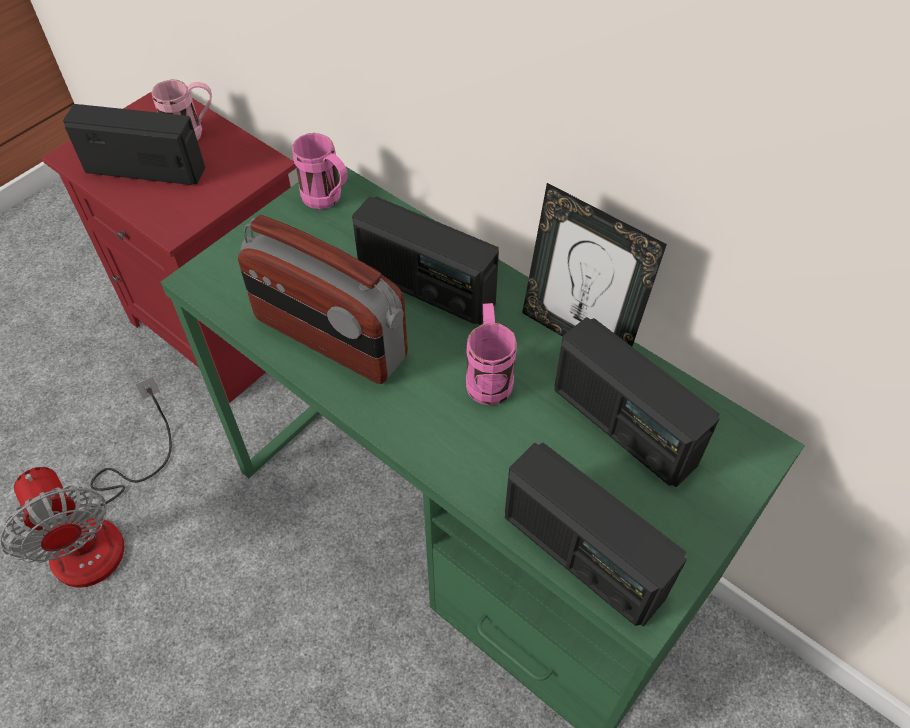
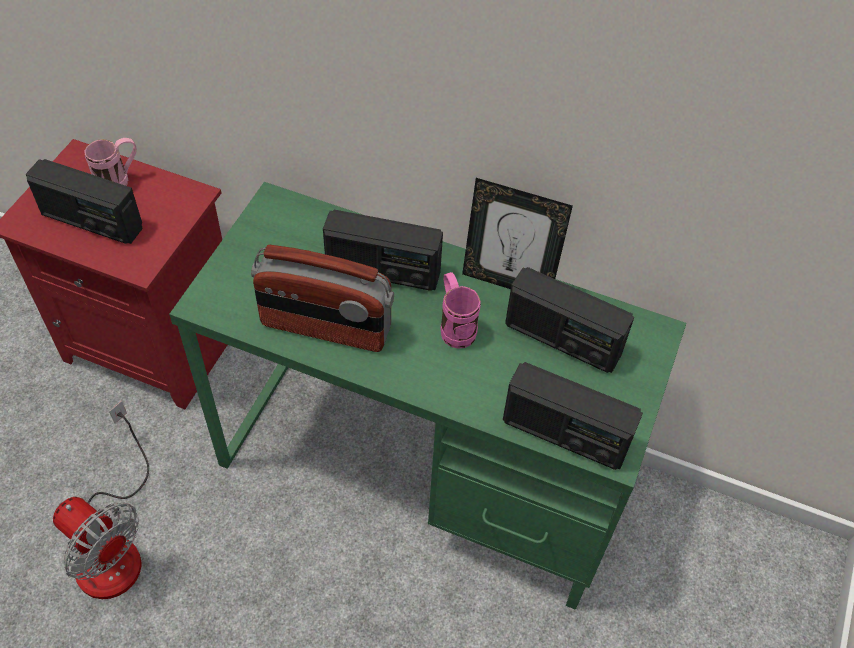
camera: 20 degrees left, 0 degrees up
radio [63,104,205,185] -> radio turned 150 degrees counterclockwise [26,159,143,244]
pink mug [292,133,348,209] -> none

